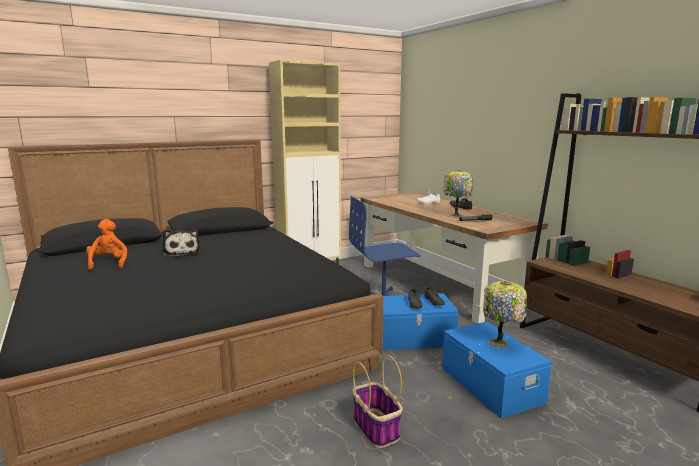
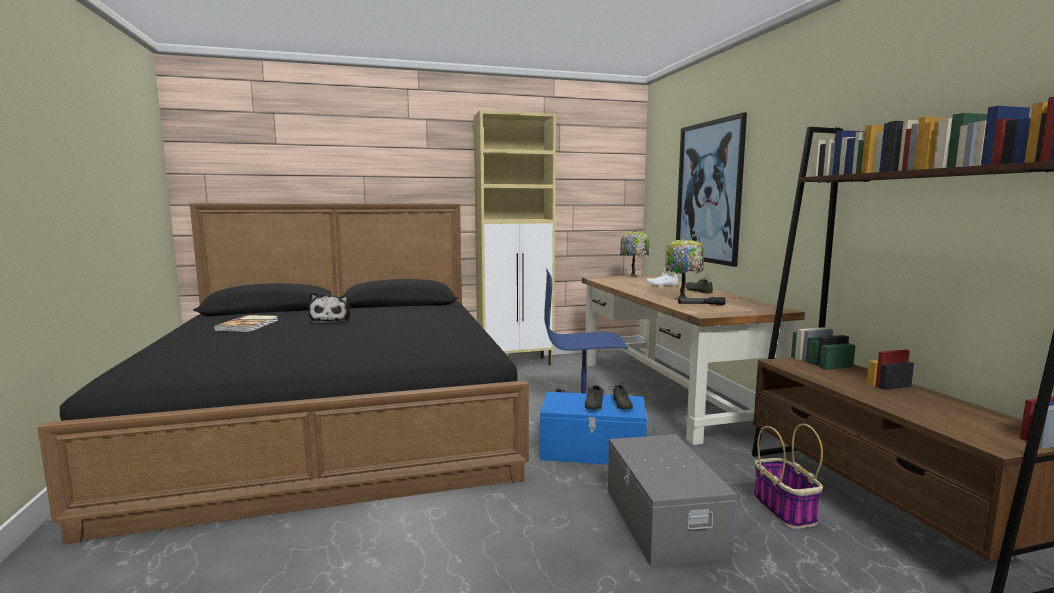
camera: 15 degrees right, 5 degrees down
orange plush toy [86,219,127,270] -> book [214,315,278,332]
basket [353,355,403,448] -> basket moved to [754,424,823,529]
blue storage box [442,322,552,418] -> grey storage box [608,435,737,567]
table lamp [483,281,527,348] -> table lamp moved to [620,230,649,277]
none -> picture [676,112,747,267]

